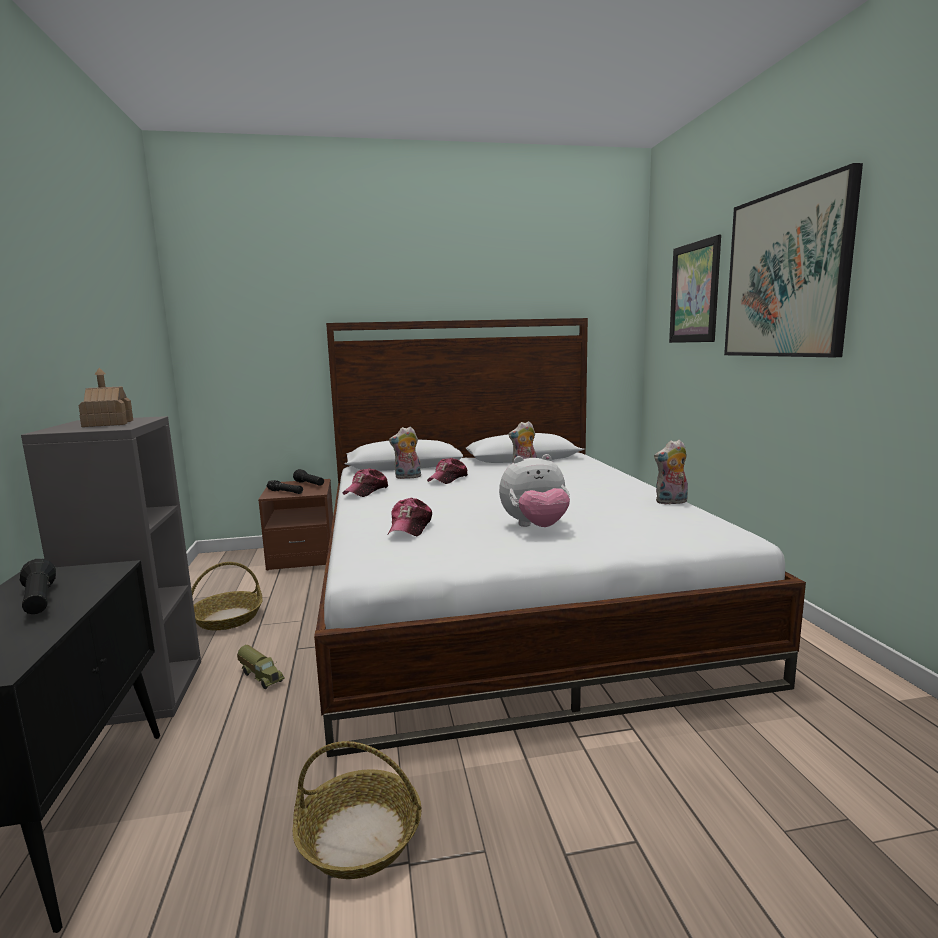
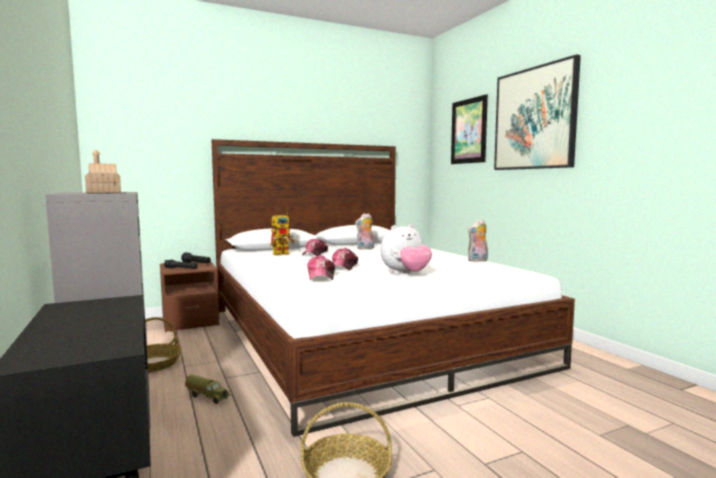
camera: 15 degrees left, 5 degrees down
black flashlight [20,559,56,614] -> none
cap [343,468,388,497] -> cap moved to [332,248,358,270]
plush toy [389,427,421,479] -> toy robot [270,213,294,256]

